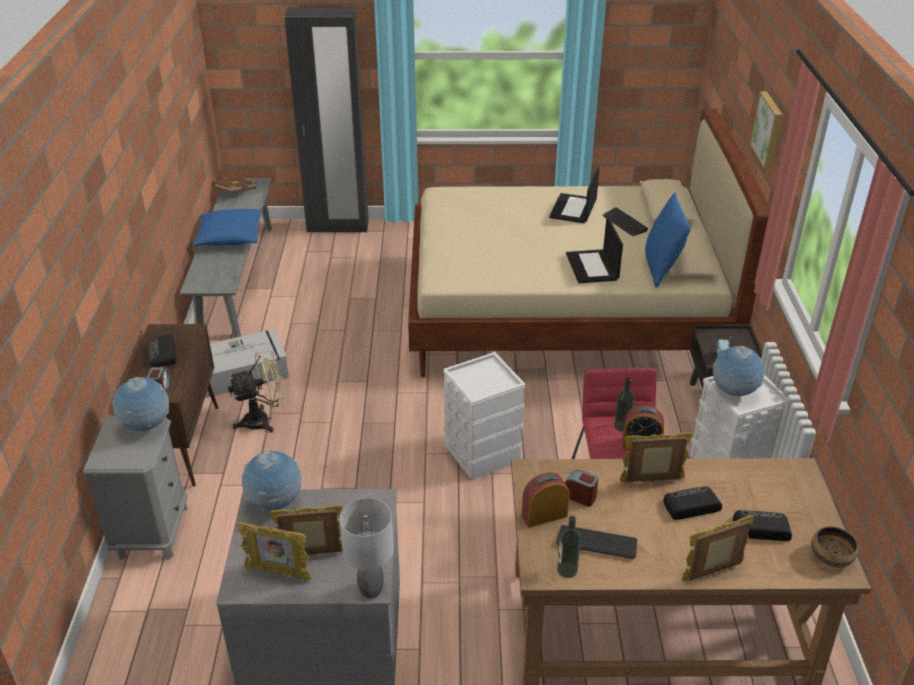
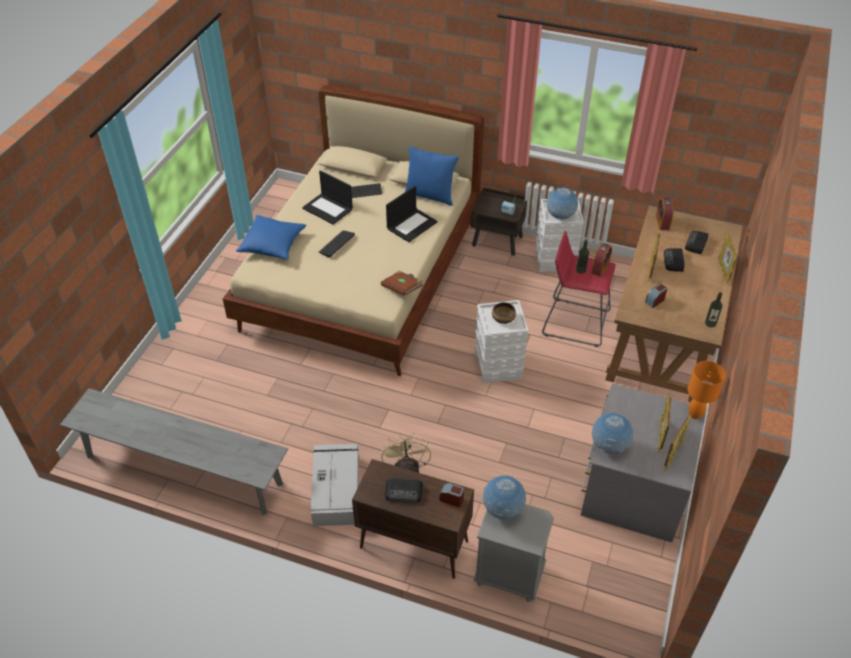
camera: 70 degrees left, 10 degrees up
blue pillow [193,209,263,246] -> blue pillow moved to [236,215,306,260]
brown book [212,177,257,193] -> brown book moved to [381,271,423,296]
black wardrobe [284,7,369,233] -> none
grey table lamp [339,498,394,598] -> orange table lamp [688,361,726,419]
alarm clock [522,472,570,528] -> alarm clock moved to [656,198,674,230]
keyboard [557,525,637,559] -> keyboard moved to [319,231,355,258]
laptop [566,217,623,283] -> laptop turned 60 degrees counterclockwise [386,186,438,242]
picture [750,91,782,169] -> none
bowl [811,526,858,567] -> bowl moved to [492,302,516,324]

